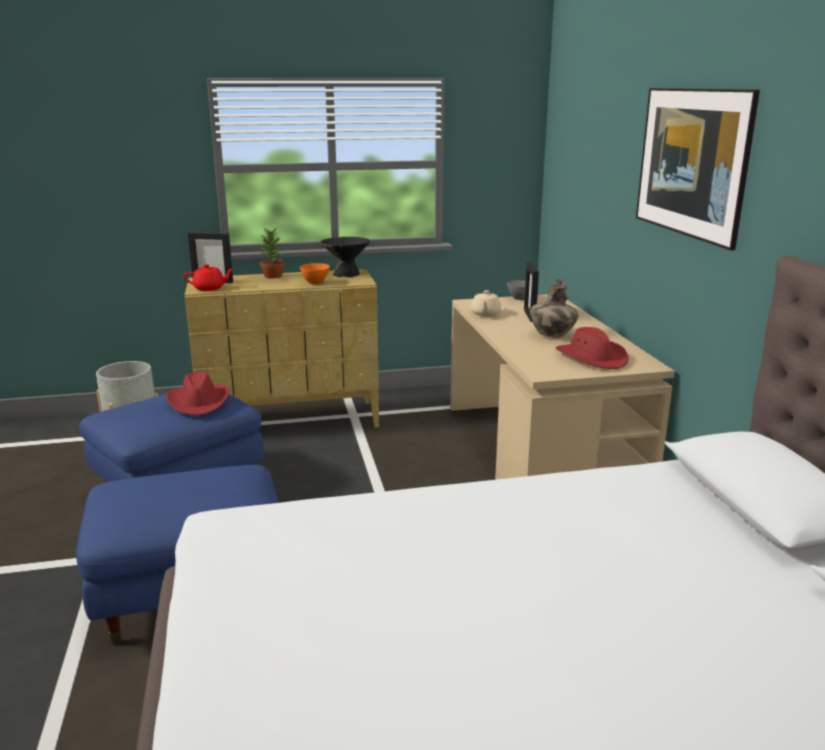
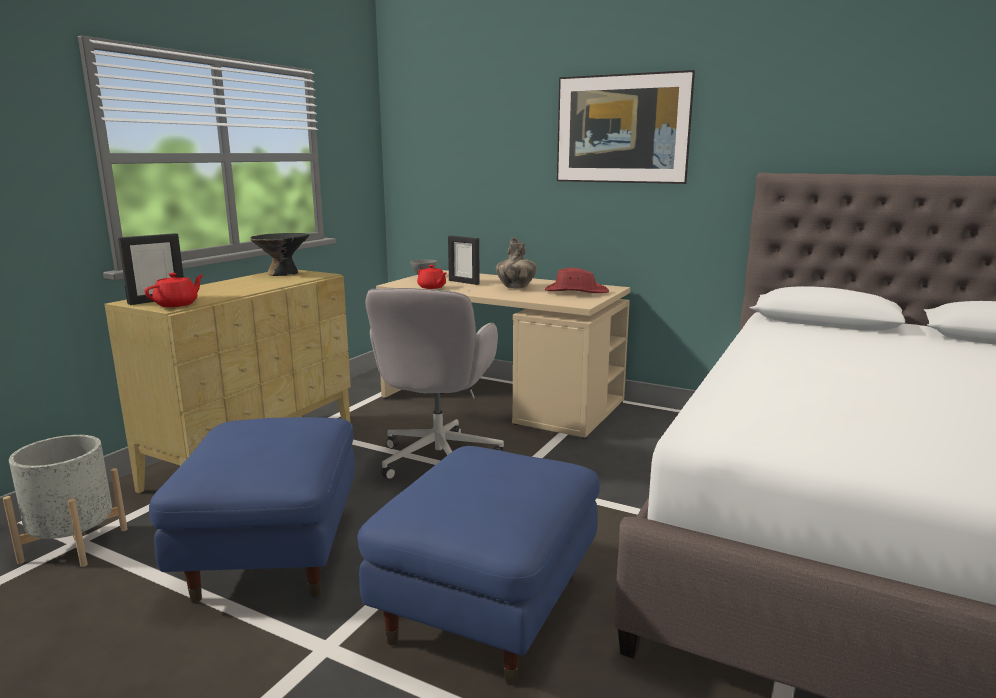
camera: 50 degrees left, 5 degrees down
red hat [166,372,229,415] -> none
potted plant [260,227,285,279] -> none
orange bowl [300,263,330,284] -> none
beige teapot [471,290,501,317] -> red teapot [417,265,446,289]
none -> grey office chair [366,288,504,479]

